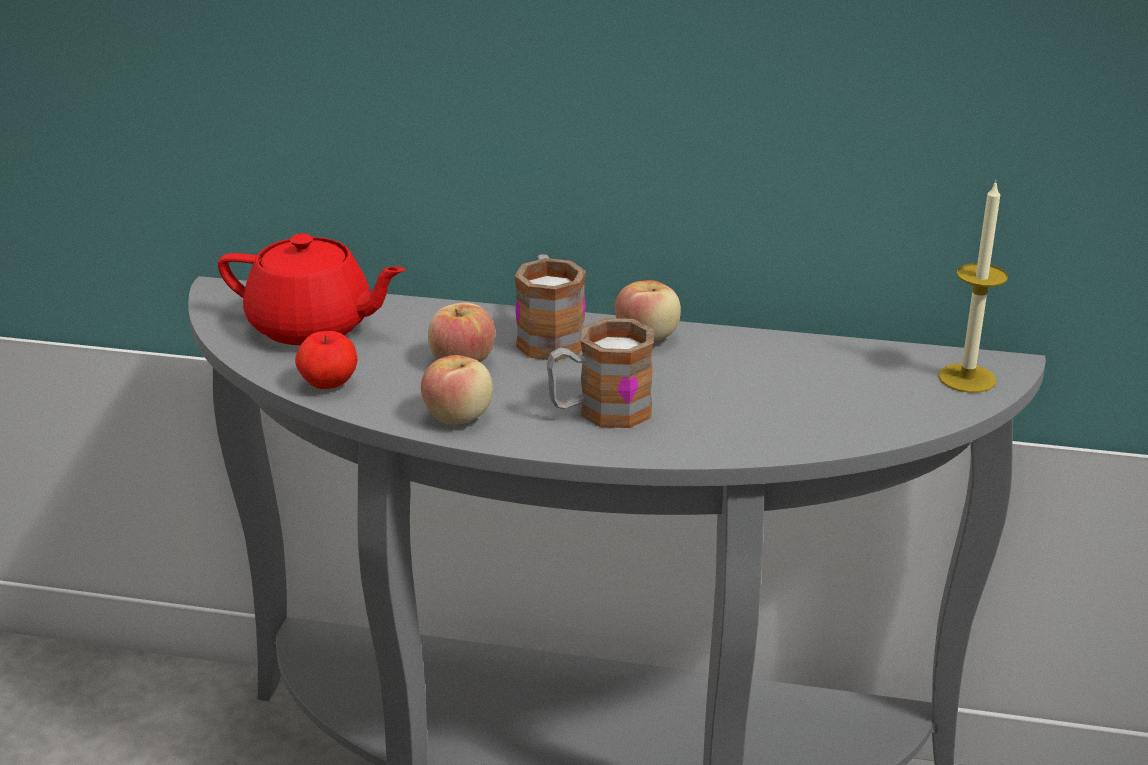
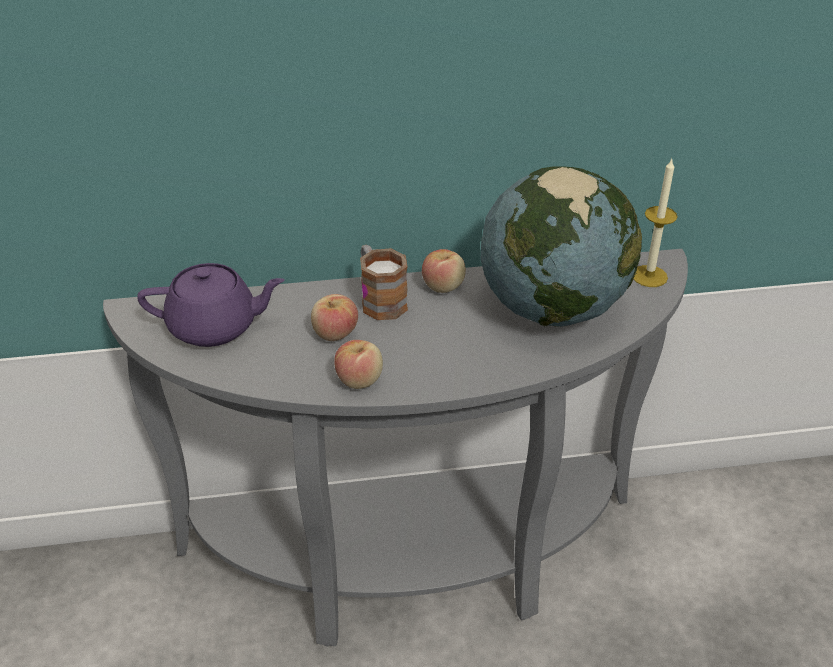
camera: 20 degrees left, 10 degrees up
red teapot [218,233,405,345] -> purple teapot [137,263,284,347]
apple [295,331,358,389] -> none
mug [547,318,654,428] -> none
none -> globe [480,166,642,327]

